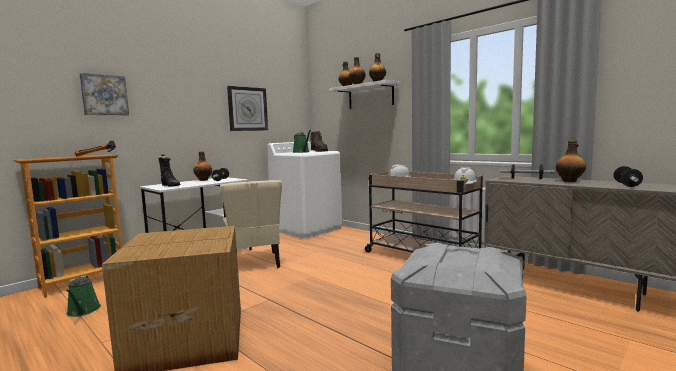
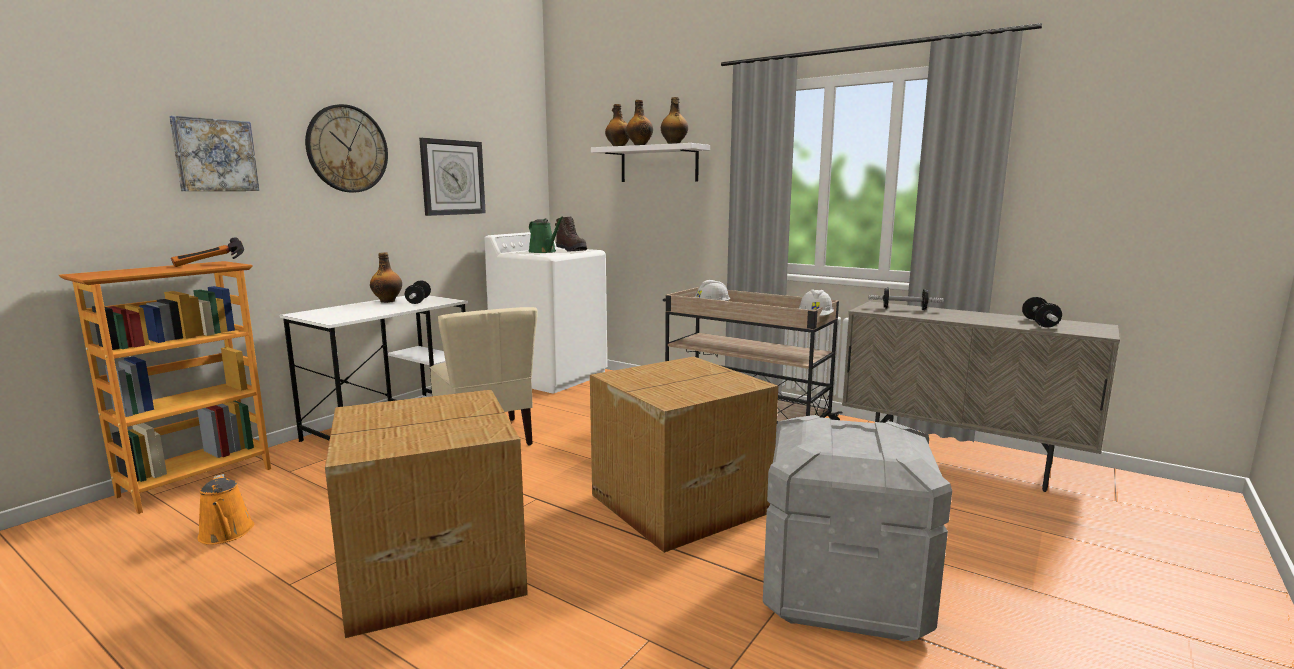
camera: 10 degrees left, 5 degrees up
green watering can [66,275,101,317] -> orange watering can [197,474,254,545]
black boot [158,154,181,187] -> none
bottle [556,140,586,182] -> none
none -> wall clock [305,104,388,193]
none -> cardboard box [590,357,778,553]

